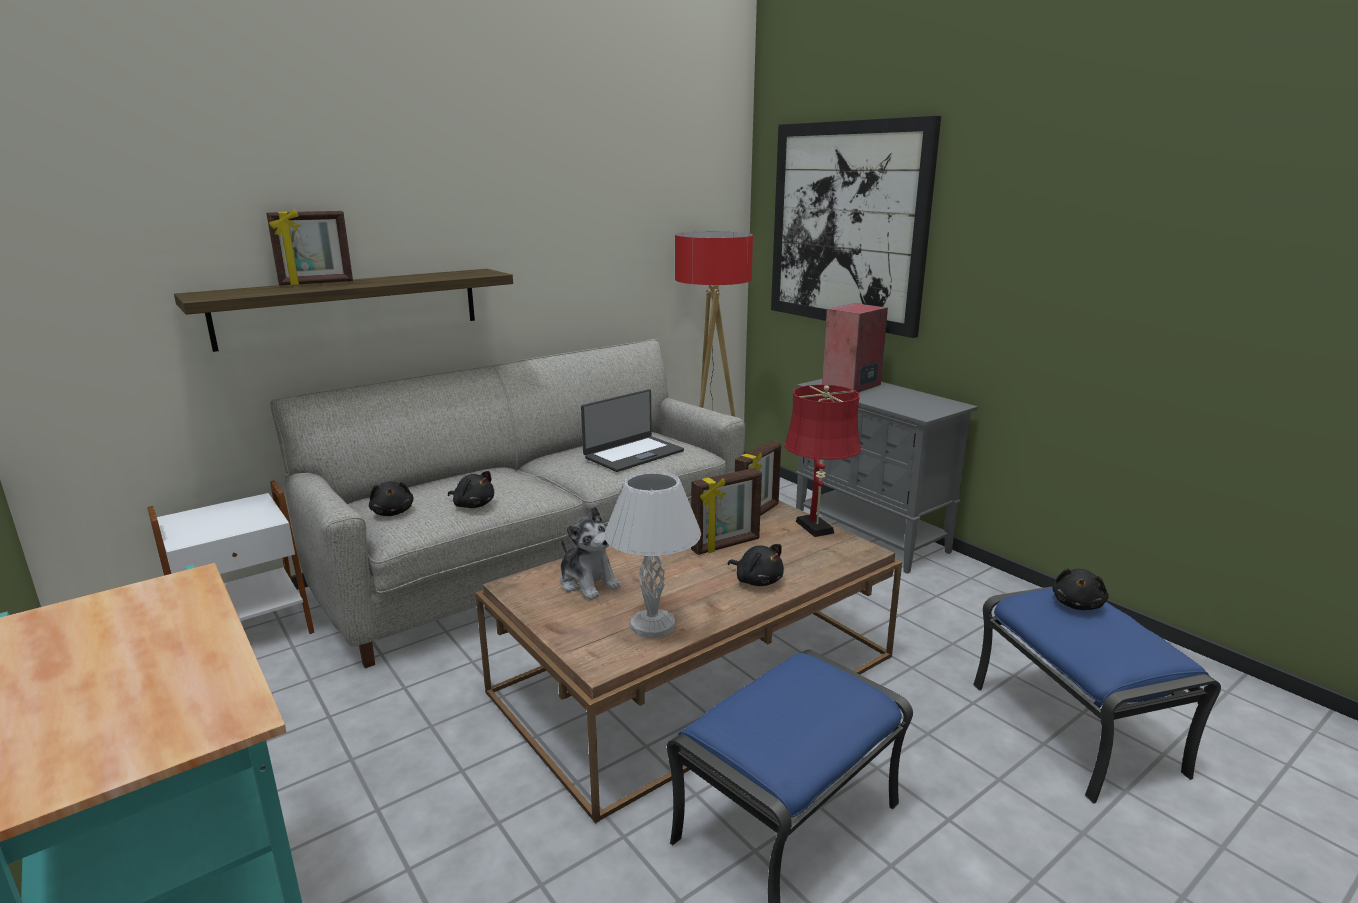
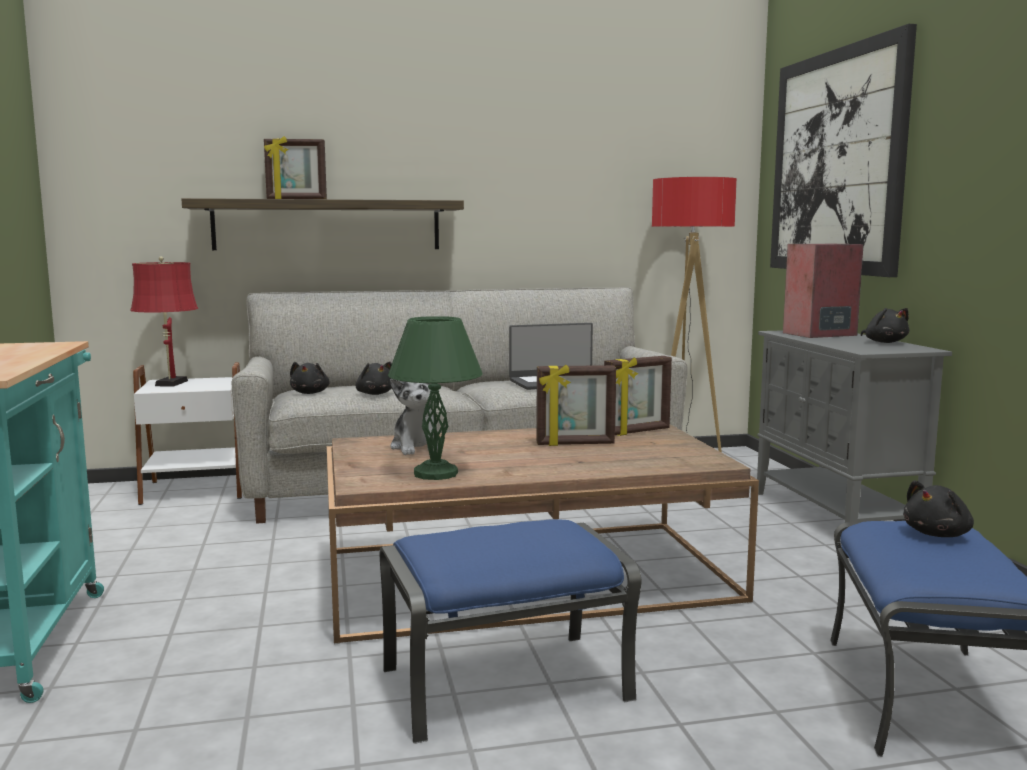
camera: 25 degrees right, 10 degrees down
white table lamp [604,470,701,638] -> green table lamp [388,316,482,480]
black plush toy [728,544,784,586] -> black plush toy moved to [861,308,910,343]
red table lamp [784,385,861,537] -> red table lamp moved to [130,256,198,387]

